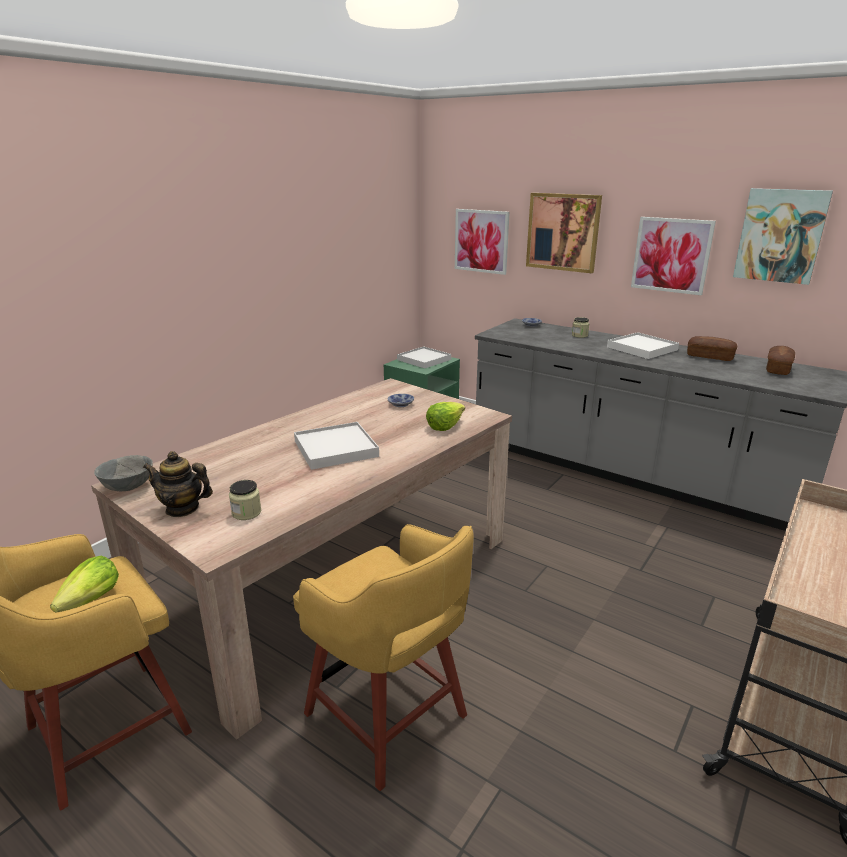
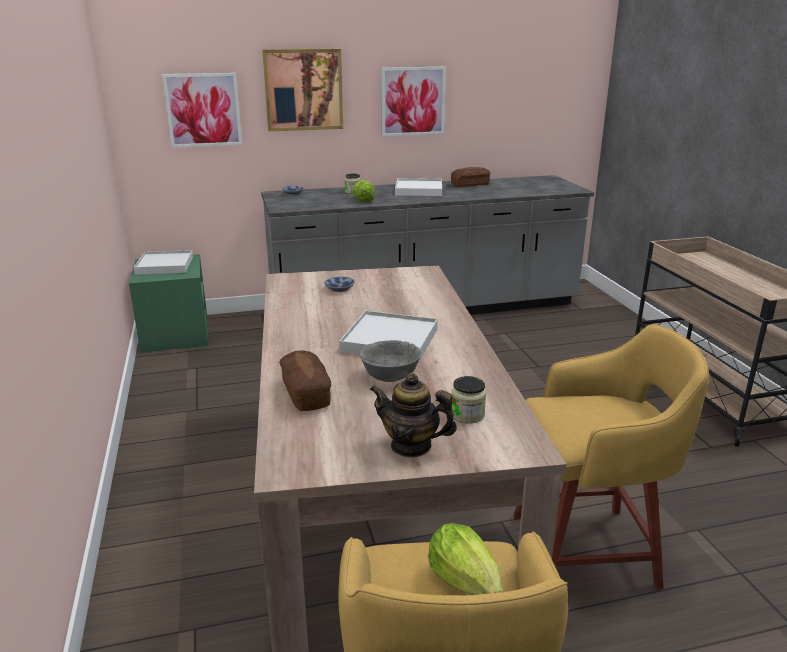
camera: 50 degrees left, 0 degrees up
grey bowl [94,455,153,491] -> grey bowl moved to [360,340,421,382]
teapot [143,451,213,517] -> teapot turned 60 degrees clockwise [370,373,457,458]
lettuce [426,402,465,431] -> lettuce moved to [352,180,375,202]
picture [733,188,833,285] -> none
bread [766,346,795,375] -> bread moved to [279,351,331,411]

